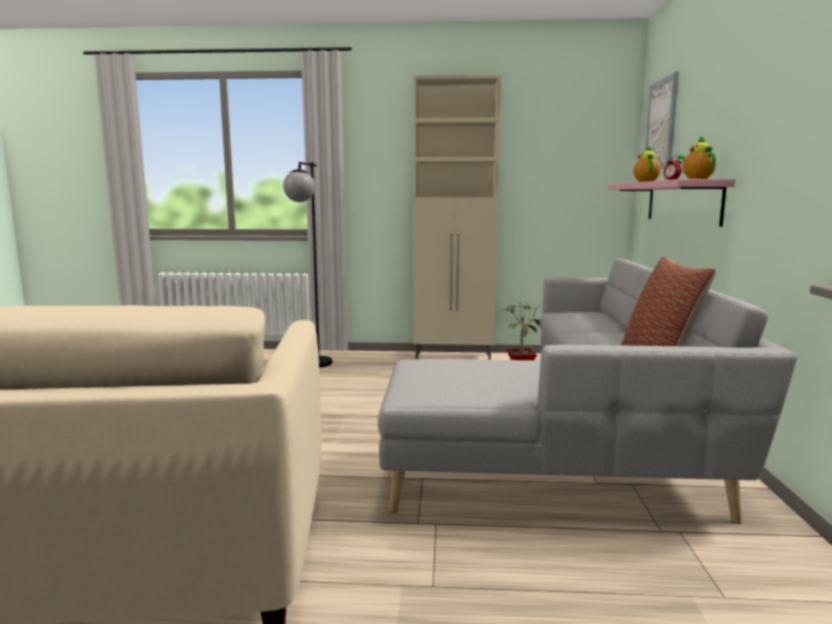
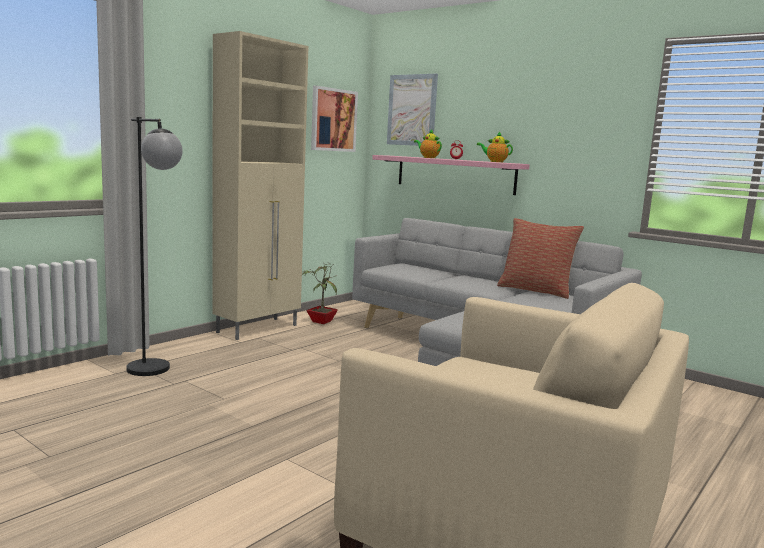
camera: 55 degrees left, 0 degrees up
none -> picture [311,86,358,152]

